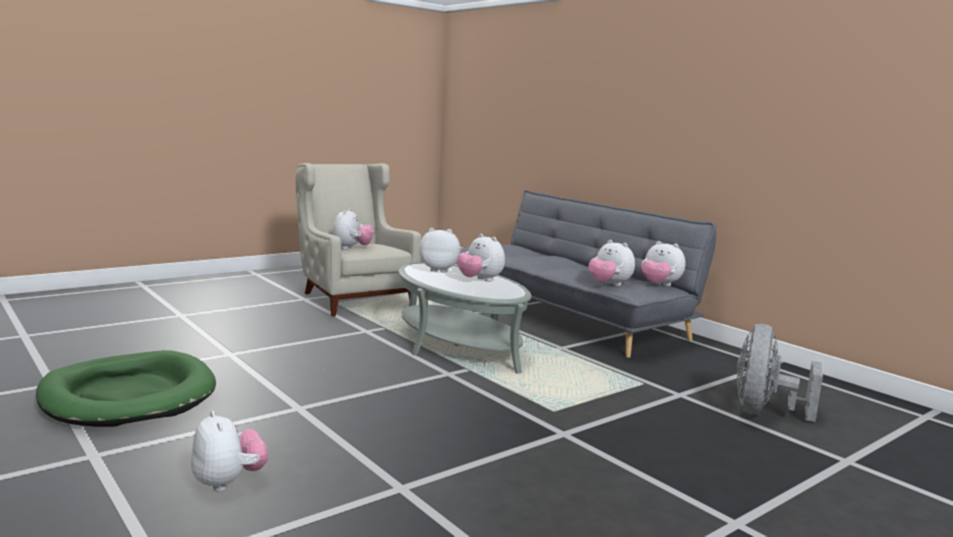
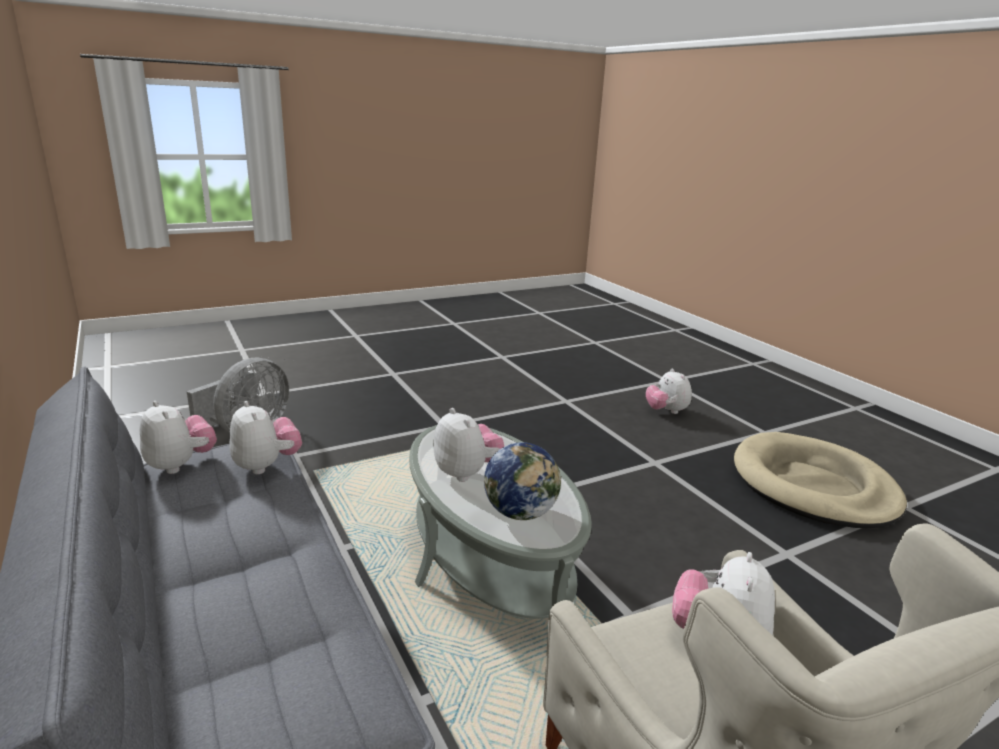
camera: 170 degrees left, 10 degrees up
green dog bed [36,350,216,427] -> beige dog bed [734,432,907,528]
plush toy [419,228,460,273] -> globe [484,442,562,520]

